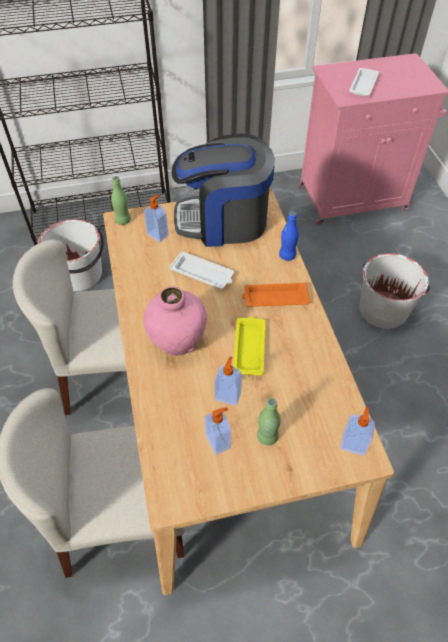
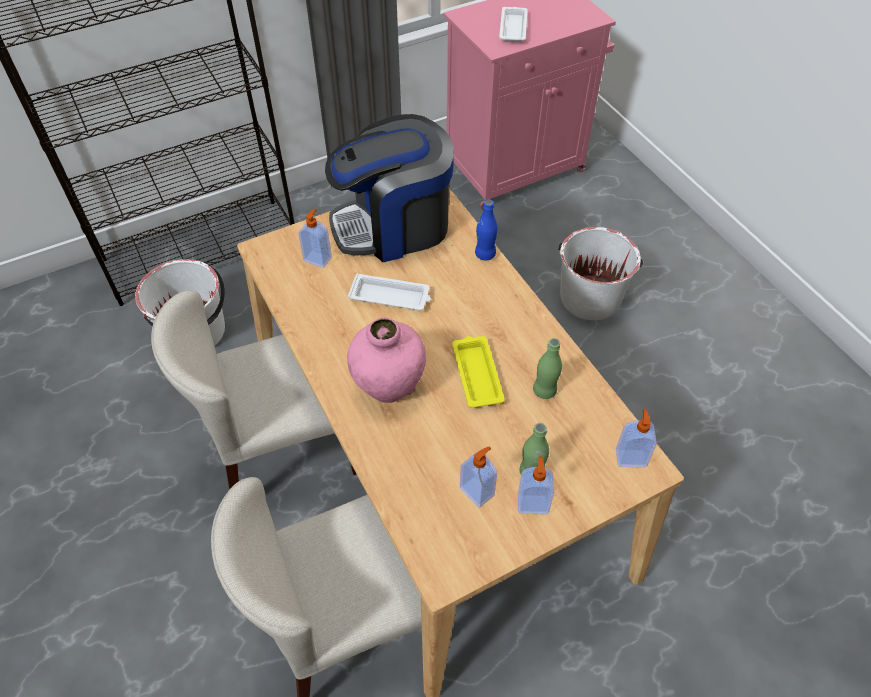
camera: 15 degrees left, 0 degrees up
green bottle [111,176,131,225] -> green bottle moved to [533,338,562,399]
soap dispenser [214,356,242,406] -> soap dispenser moved to [518,456,554,514]
orange tray [242,282,310,307] -> none

